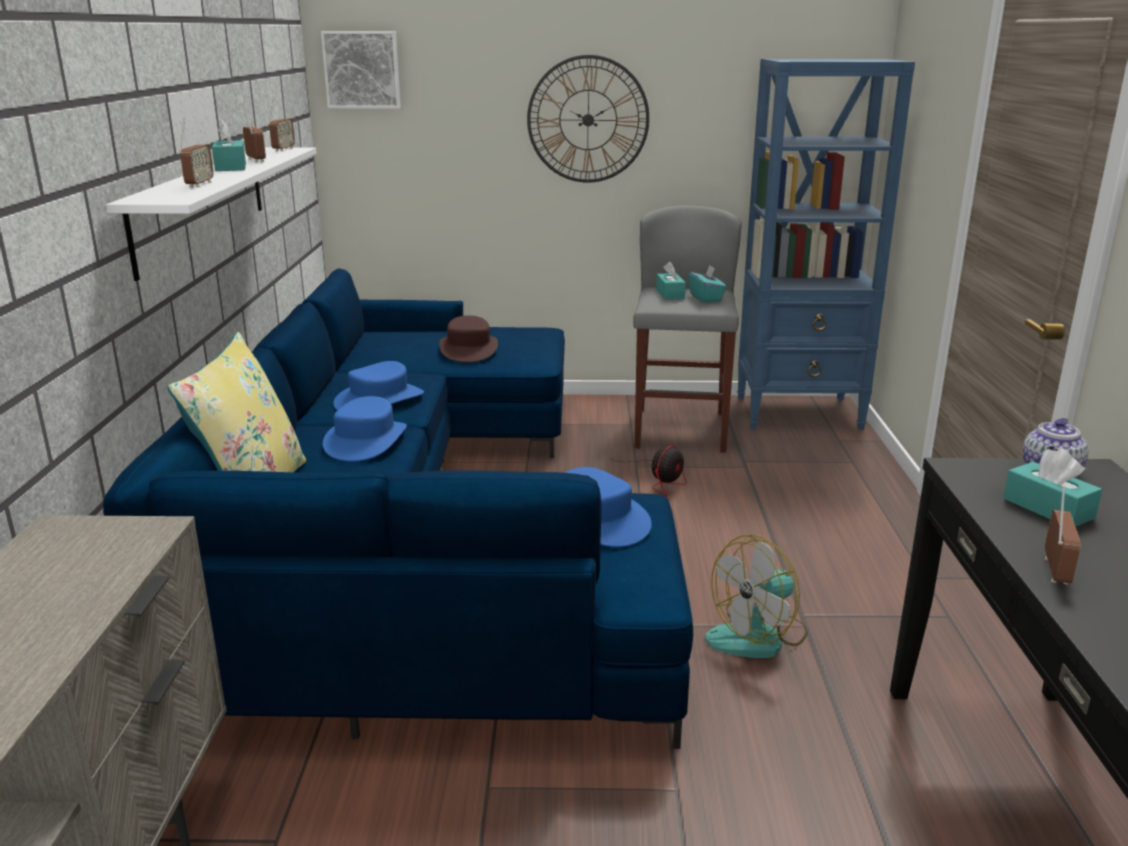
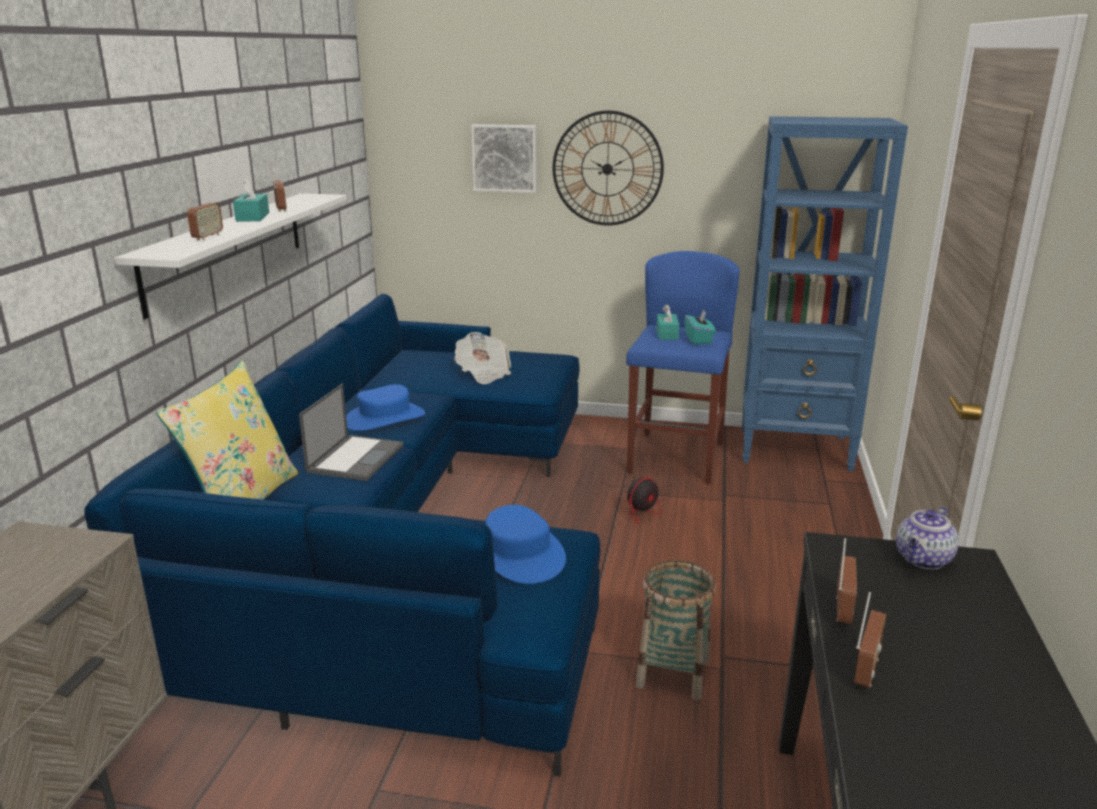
camera: 10 degrees right, 0 degrees up
radio [268,97,295,152] -> radio moved to [836,538,857,624]
picture [321,31,401,109] -> picture moved to [471,124,537,193]
blue hat [323,396,407,462] -> laptop [299,384,404,481]
brown hat [440,315,498,363] -> newspaper [454,332,511,384]
grey stool [633,205,742,453] -> blue stool [626,251,740,484]
fan [705,534,808,658] -> basket [636,559,716,701]
turquoise tissue box [1003,449,1102,527] -> none

